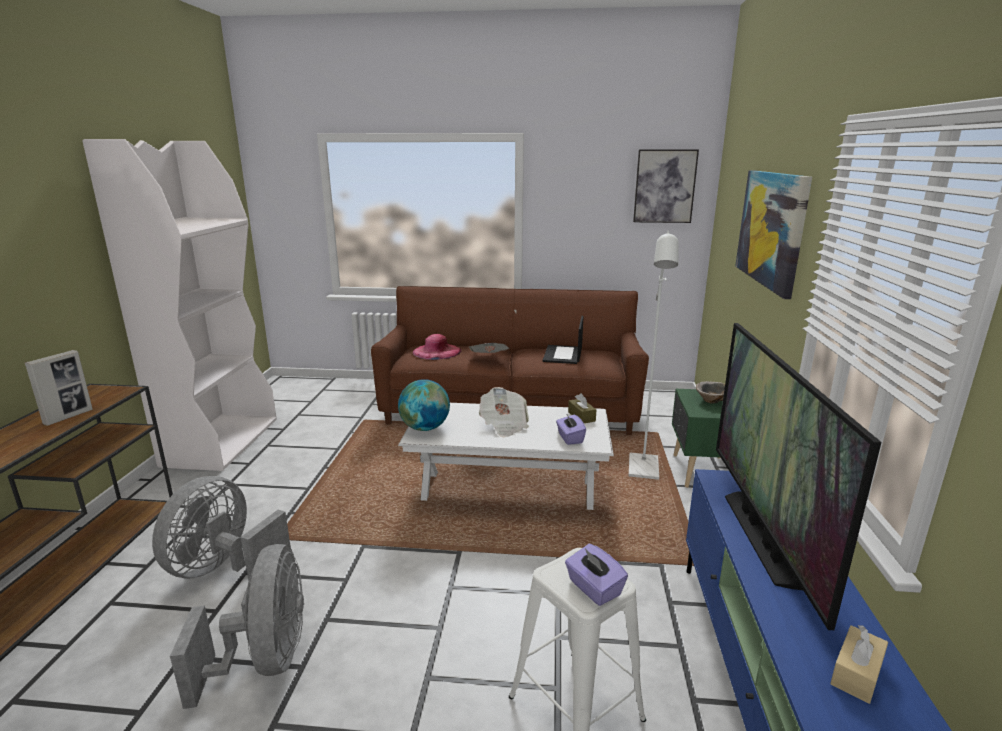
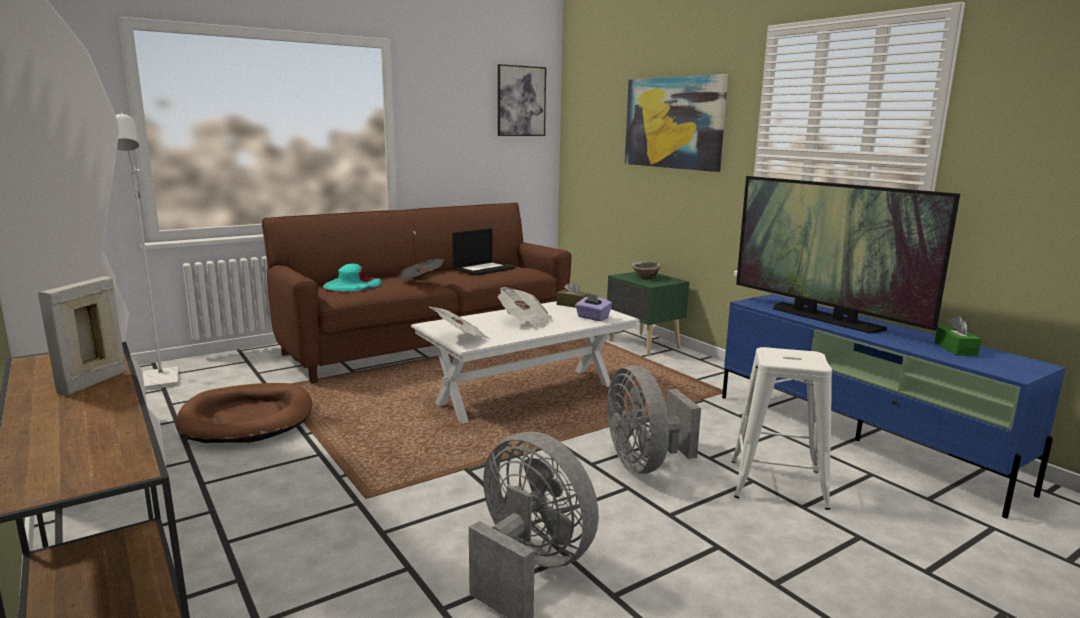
camera: 40 degrees left, 5 degrees down
picture frame [25,350,93,426] -> picture frame turned 150 degrees counterclockwise [38,276,127,396]
grey fan [152,476,291,582] -> grey fan moved to [607,365,701,474]
globe [398,379,450,431] -> newspaper [429,307,490,339]
pink hat [413,334,462,360] -> turquoise hat [323,264,382,292]
laptop [543,316,584,364] -> laptop turned 105 degrees counterclockwise [452,228,515,276]
purple tissue box [565,544,628,606] -> none
white floor lamp [629,231,679,480] -> white floor lamp moved to [116,112,179,390]
beige tissue box [830,625,888,704] -> green tissue box [935,316,981,356]
none -> brown dog bed [176,383,312,443]

